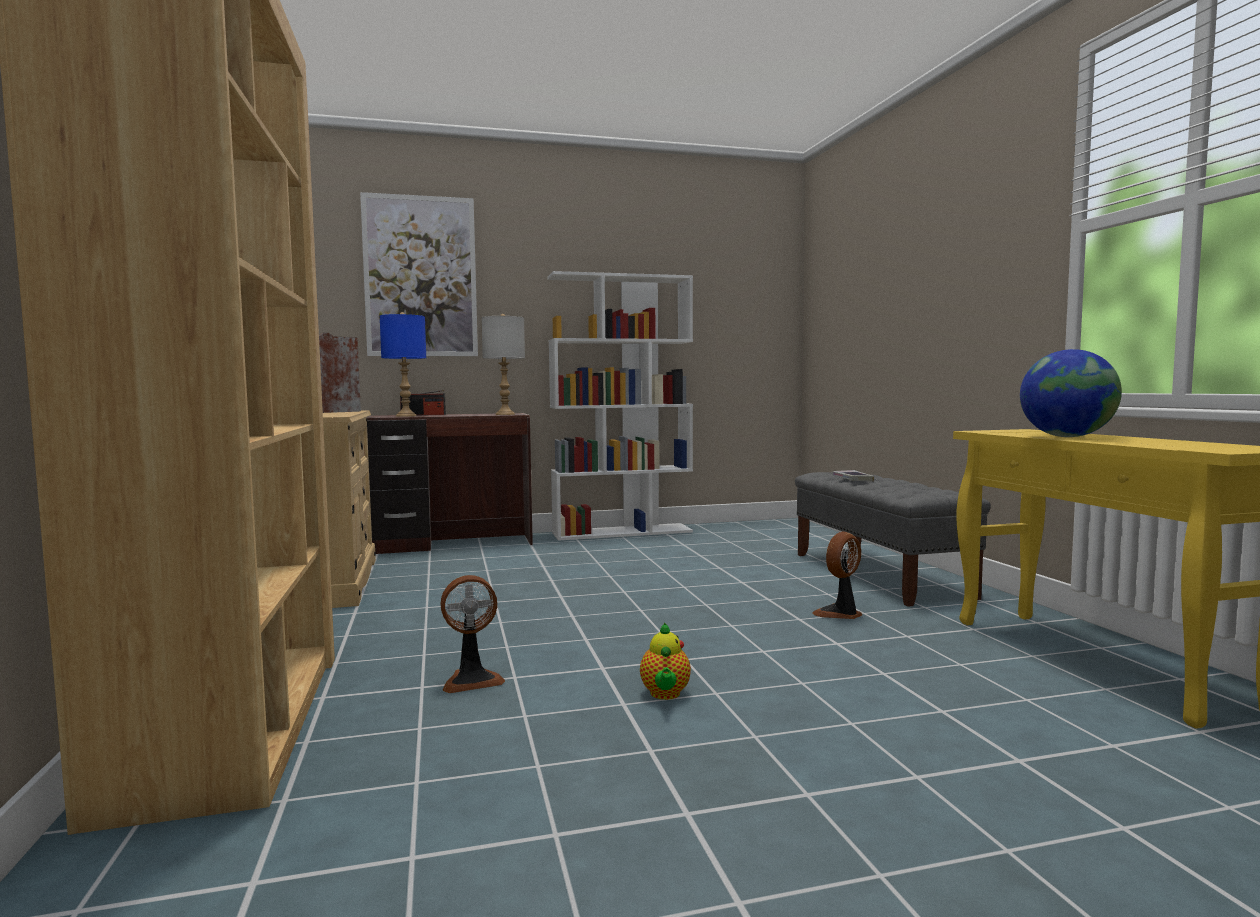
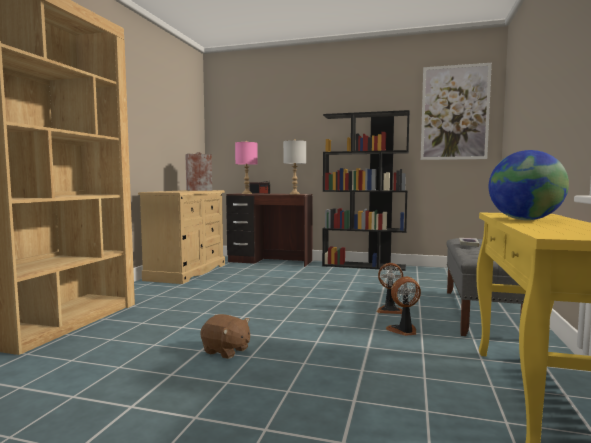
camera: 30 degrees right, 0 degrees up
picture [360,192,478,356] -> picture moved to [421,63,492,160]
blue table lamp [380,312,426,417] -> pink table lamp [235,141,258,194]
fan [440,575,505,693] -> fan moved to [376,263,403,314]
white bookcase [547,271,693,541] -> black bookcase [322,110,410,271]
teapot [640,623,691,700] -> brown plush toy [200,314,250,359]

